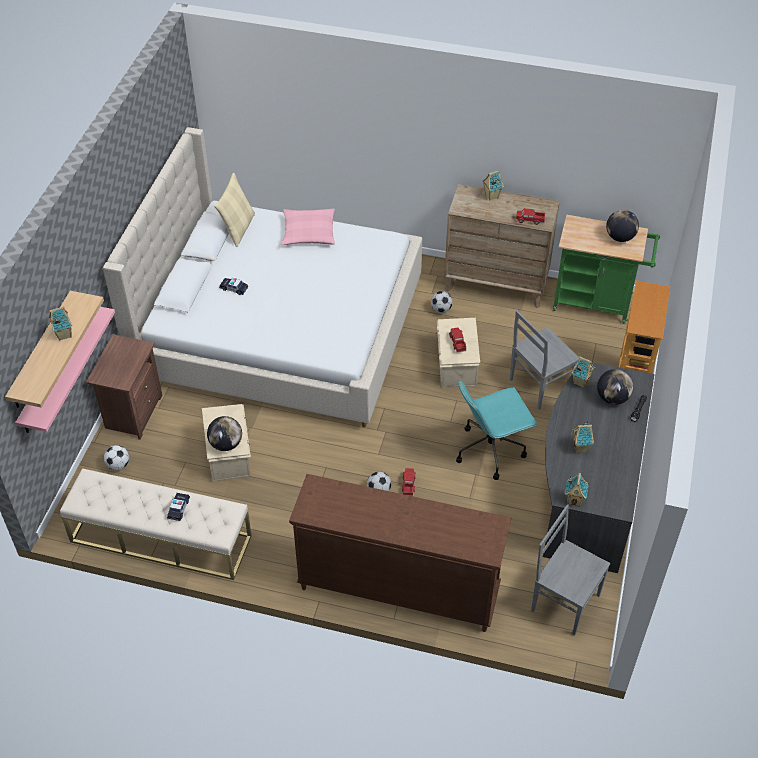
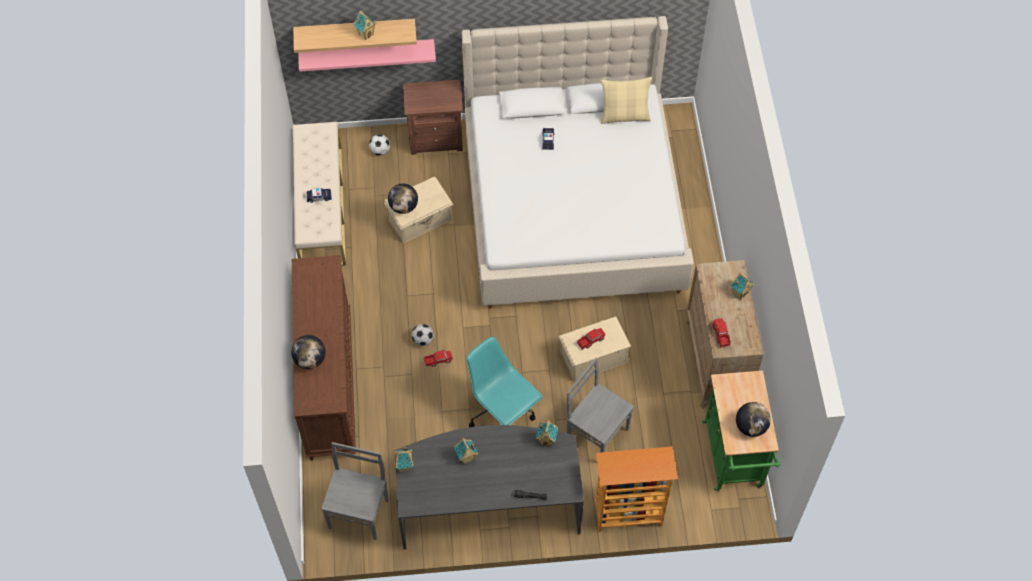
camera: 70 degrees right, 10 degrees up
pink pillow [281,209,335,245] -> none
football [431,291,452,313] -> none
globe [597,369,633,405] -> globe moved to [291,335,326,369]

